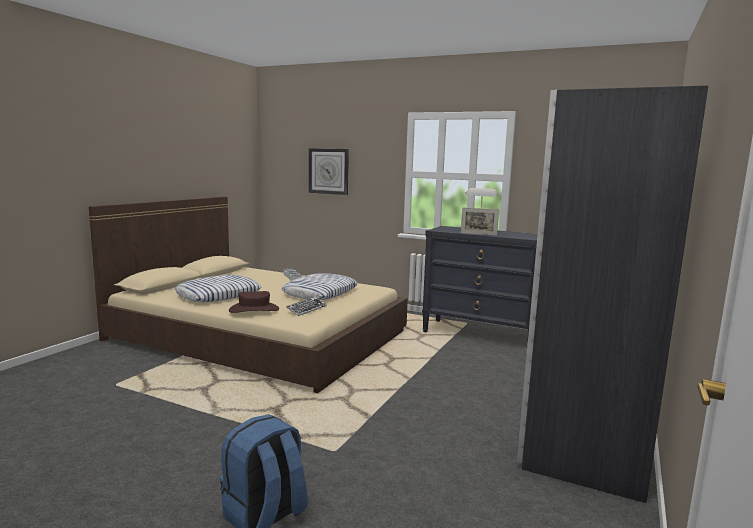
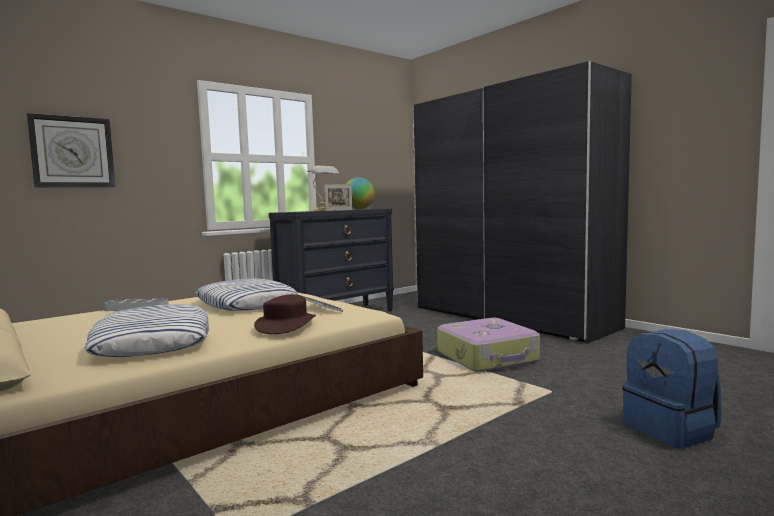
camera: 65 degrees left, 5 degrees down
none -> globe [346,177,375,210]
none -> suitcase [437,318,540,372]

